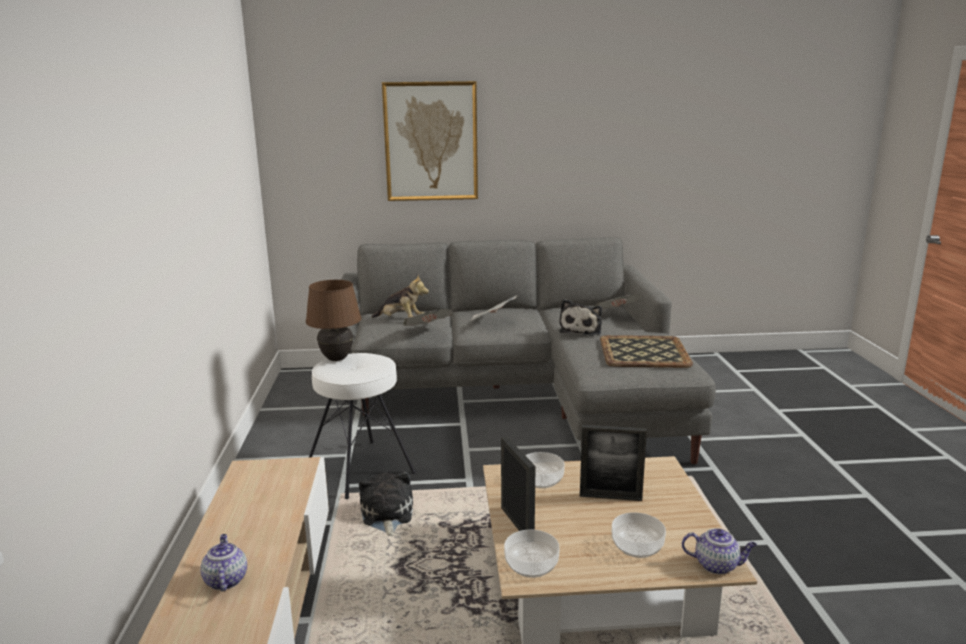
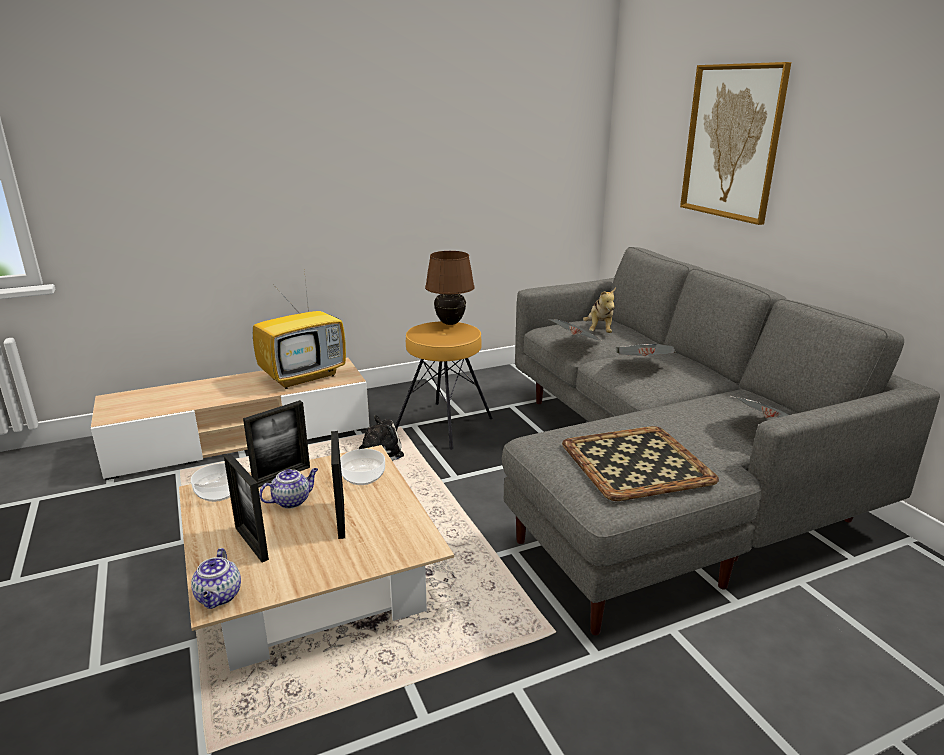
camera: 70 degrees right, 5 degrees up
teapot [200,534,247,592] -> teapot moved to [259,468,318,509]
white stool [309,353,416,499] -> brown stool [395,321,493,450]
plush toy [559,299,602,336] -> none
bowl [612,512,666,558] -> picture frame [224,453,269,562]
none -> television [253,270,346,389]

